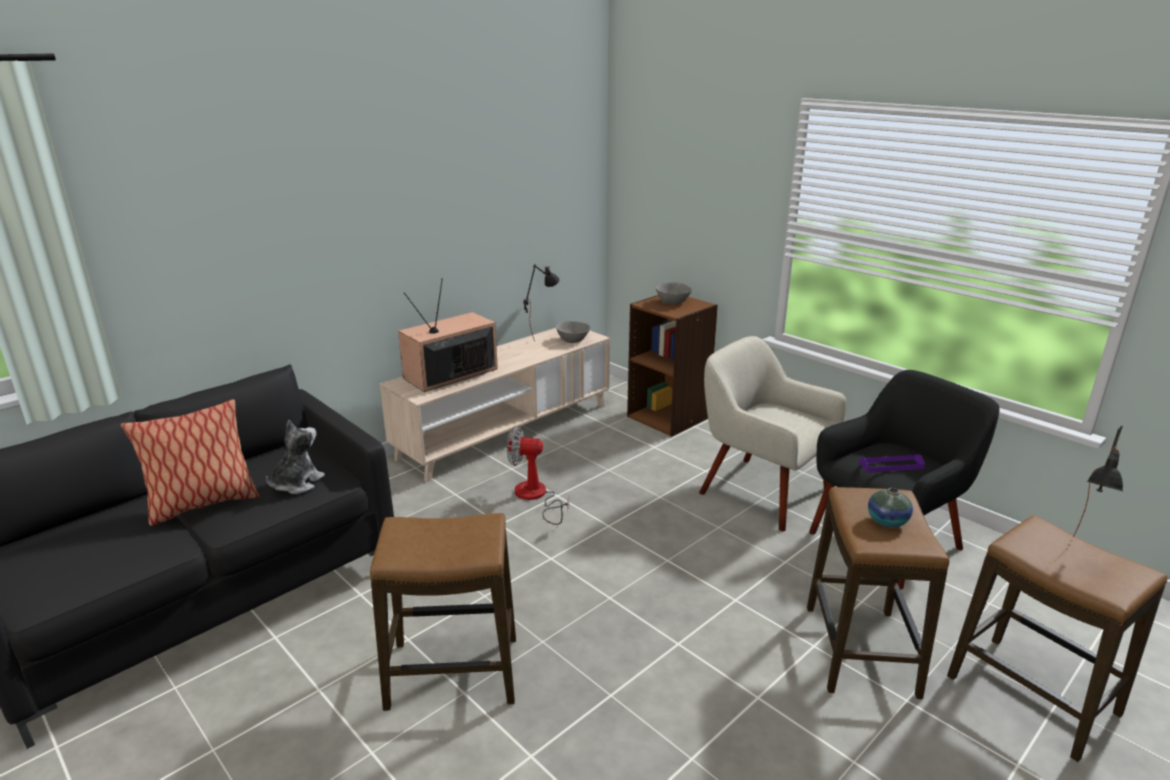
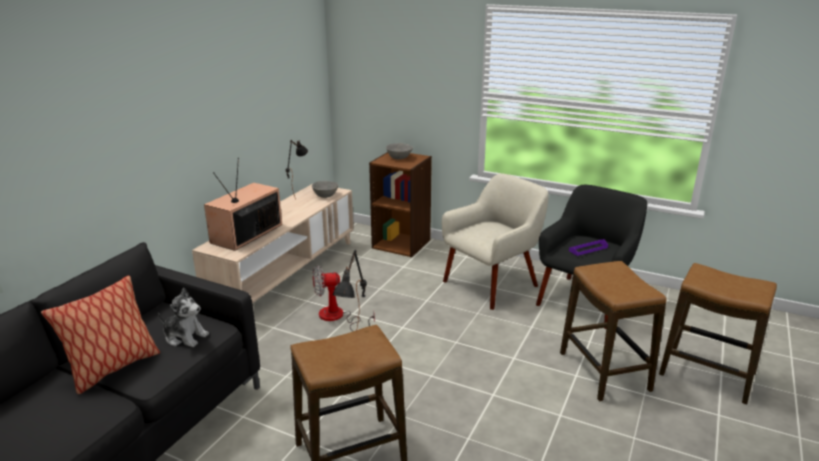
camera: 20 degrees left, 0 degrees up
plush toy [266,420,325,494] -> plush toy turned 105 degrees clockwise [158,288,209,347]
beige armchair [699,336,847,531] -> beige armchair turned 120 degrees clockwise [442,173,548,310]
vase [868,488,913,527] -> none
black table lamp [1073,425,1123,537] -> black table lamp moved to [332,250,367,332]

